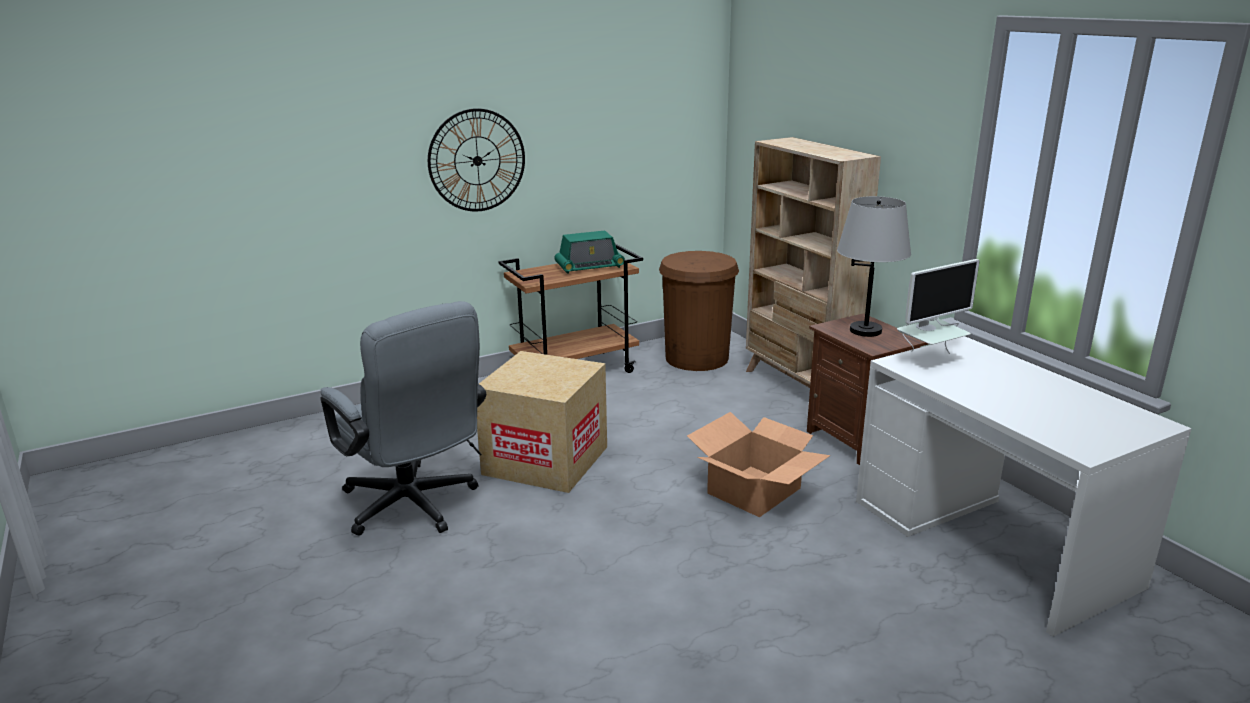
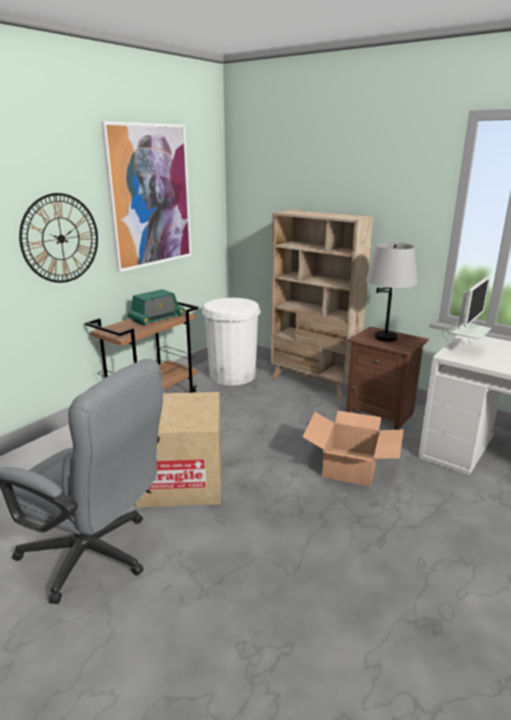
camera: 25 degrees left, 0 degrees up
brown trash can [659,251,739,371] -> white trash can [202,298,261,386]
none -> picture [101,121,191,272]

